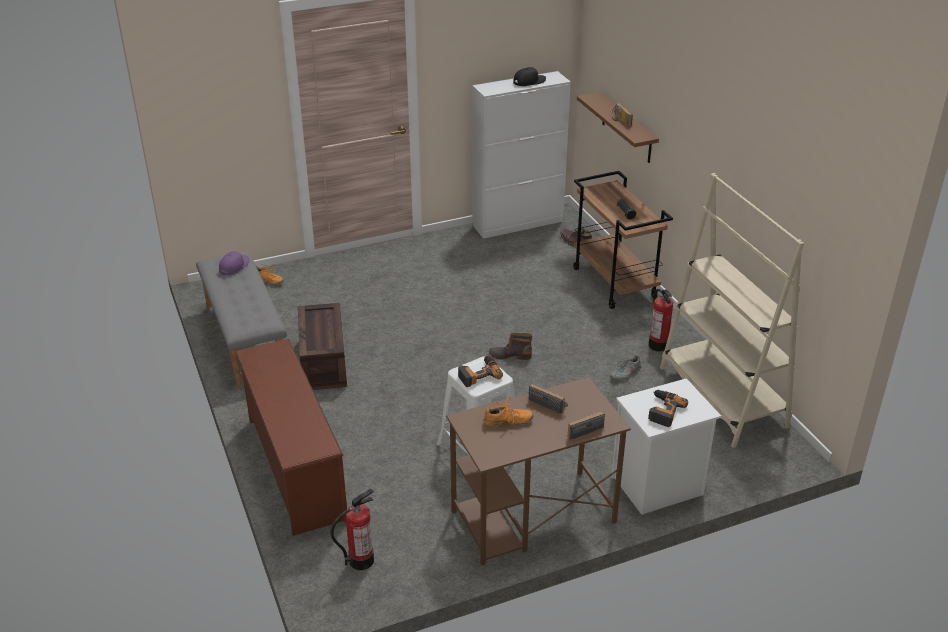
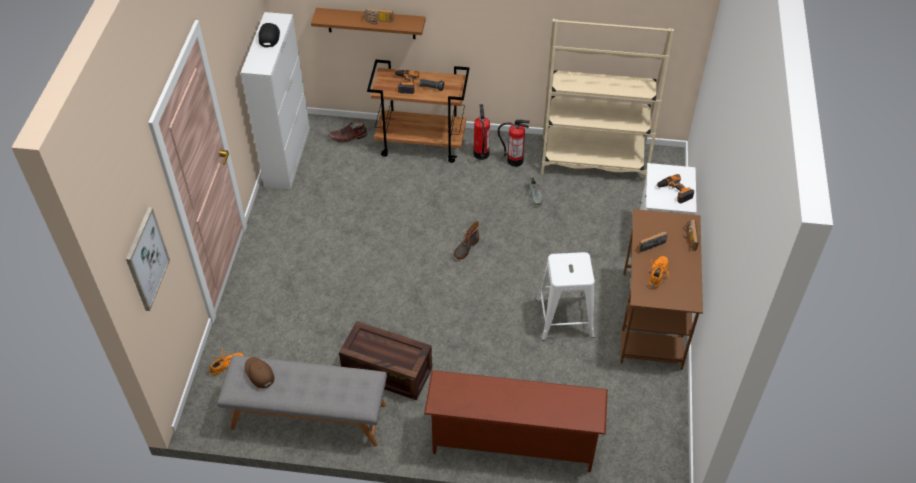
camera: 60 degrees left, 15 degrees up
purple cap [219,251,249,275] -> brown cap [245,357,275,389]
fire extinguisher [331,489,374,570] -> fire extinguisher moved to [473,104,490,160]
power drill [458,356,503,387] -> power drill moved to [394,70,419,94]
none -> picture [126,207,170,311]

